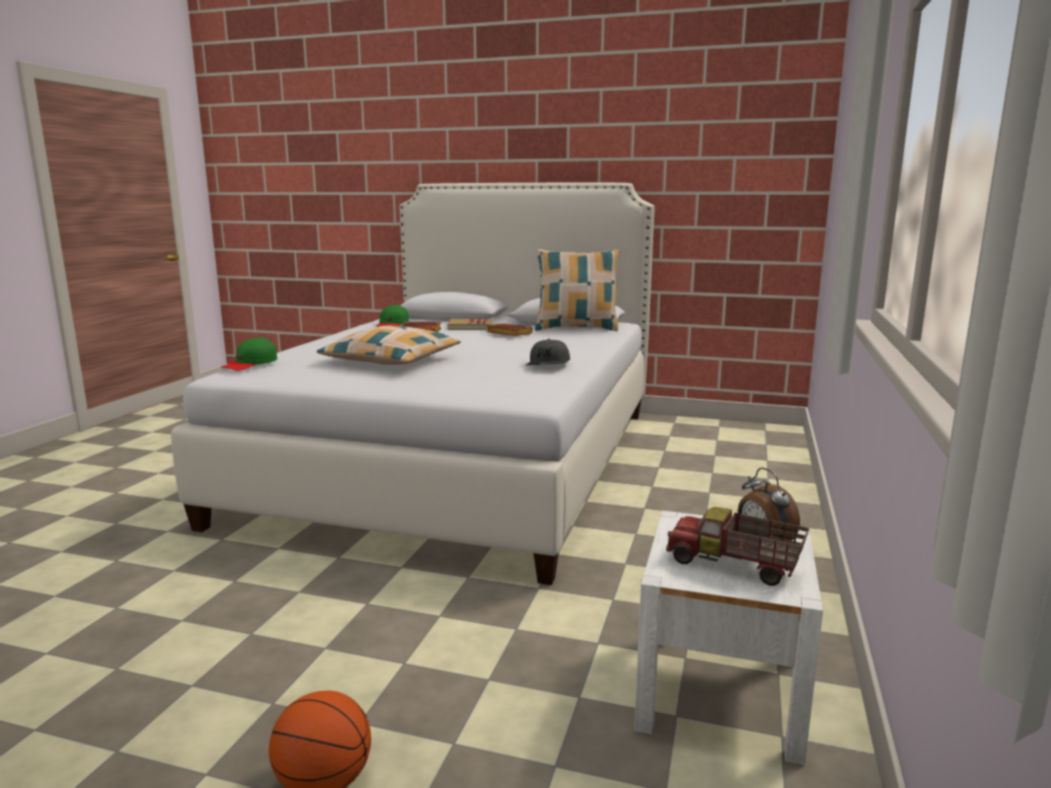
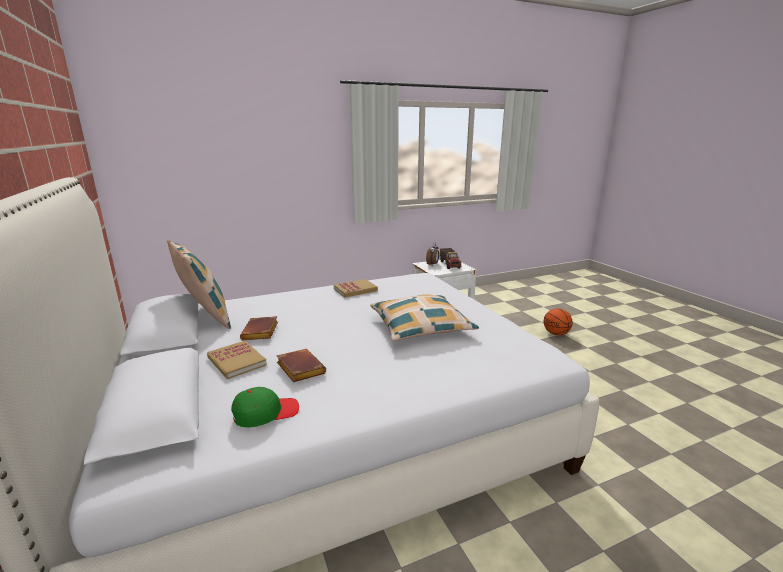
camera: 130 degrees left, 5 degrees up
green cap [221,337,277,371] -> none
grey cap [526,339,570,366] -> book [334,279,378,298]

